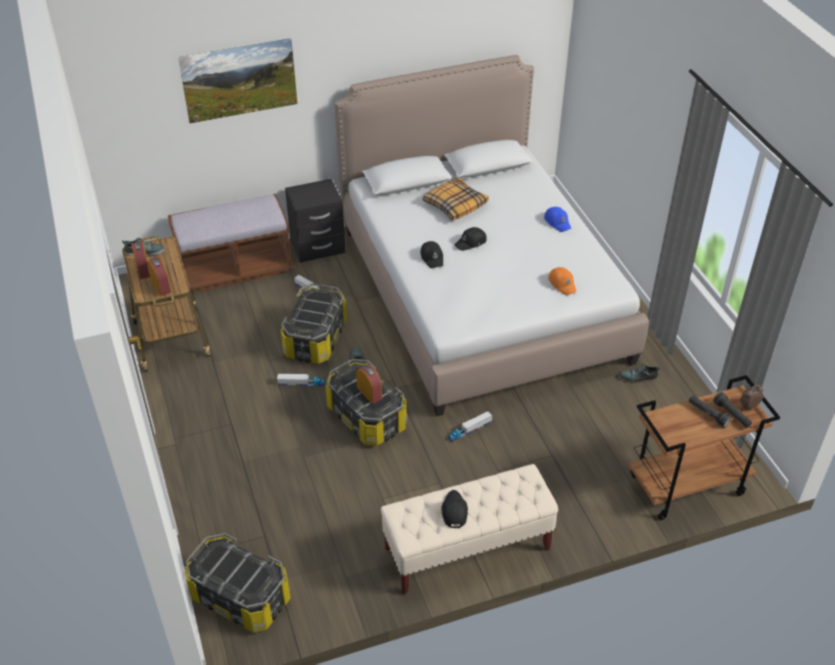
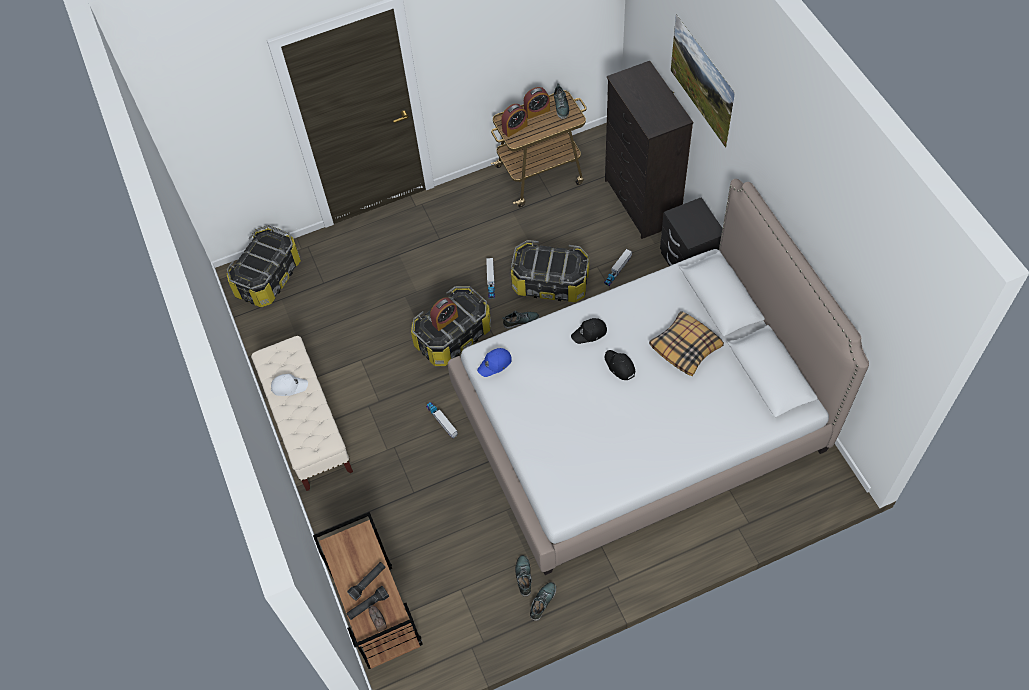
camera: 90 degrees right, 15 degrees up
brown bench [168,194,293,293] -> black dresser [605,61,693,239]
black cap [441,490,468,528] -> white cap [271,374,308,396]
blue cap [544,207,571,232] -> blue cap moved to [477,348,512,377]
orange cap [548,267,577,295] -> none
none -> shoe [530,582,556,621]

